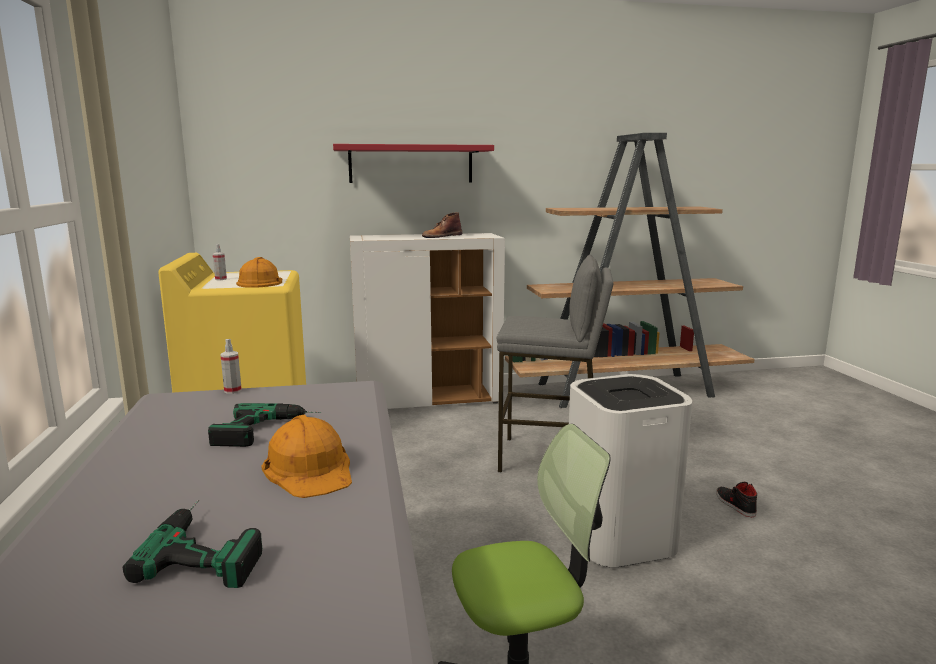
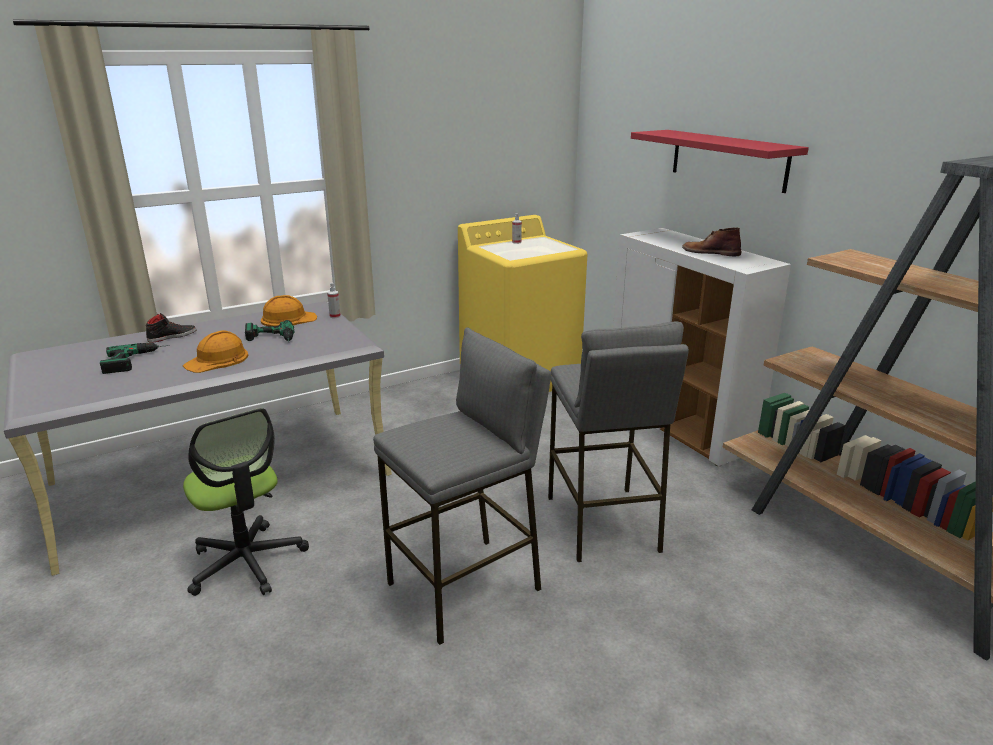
camera: 70 degrees right, 10 degrees up
orange hard hat [236,257,283,288] -> orange hard hat moved to [261,295,317,326]
white trash can [569,374,692,568] -> grey stool [373,327,551,645]
black shoe [716,482,757,517] -> black shoe moved to [146,313,196,343]

